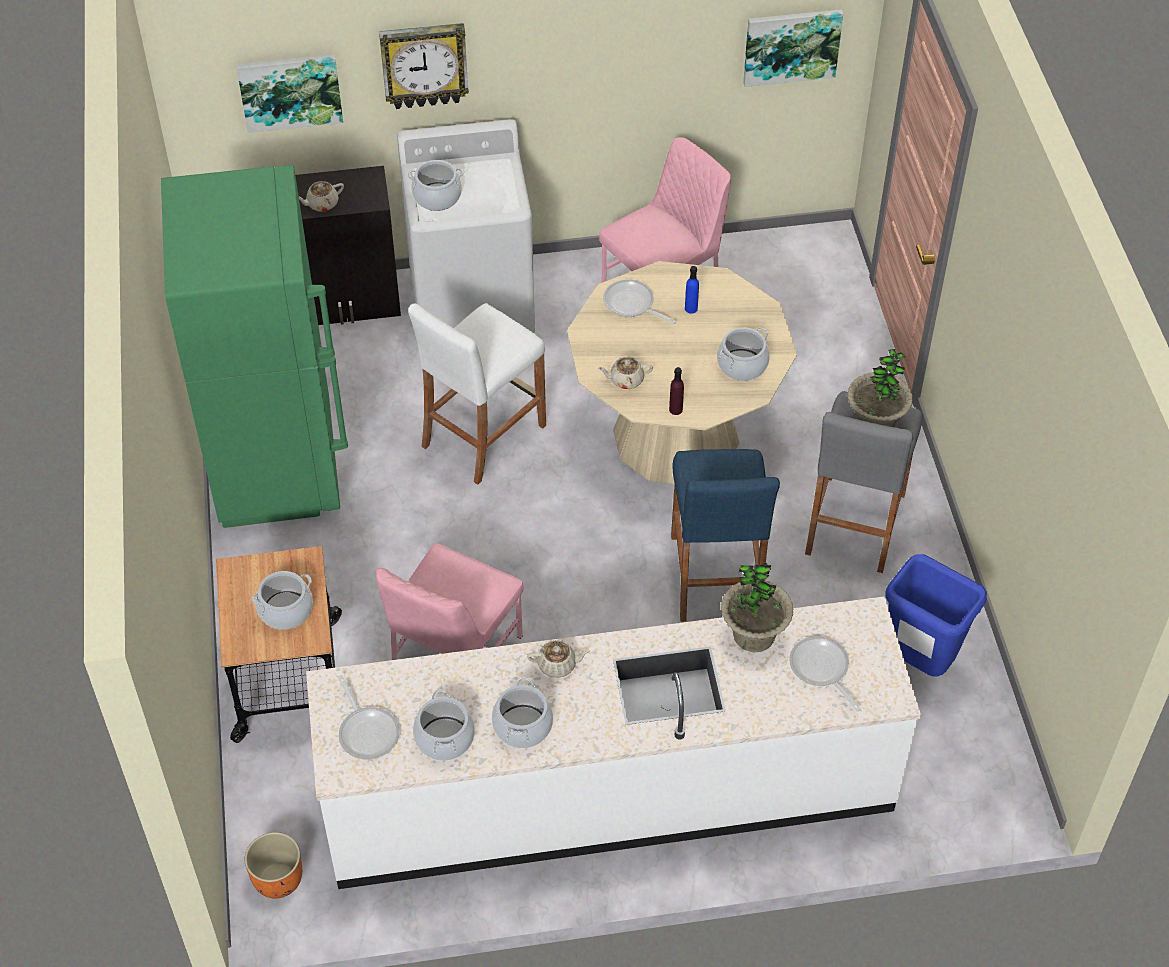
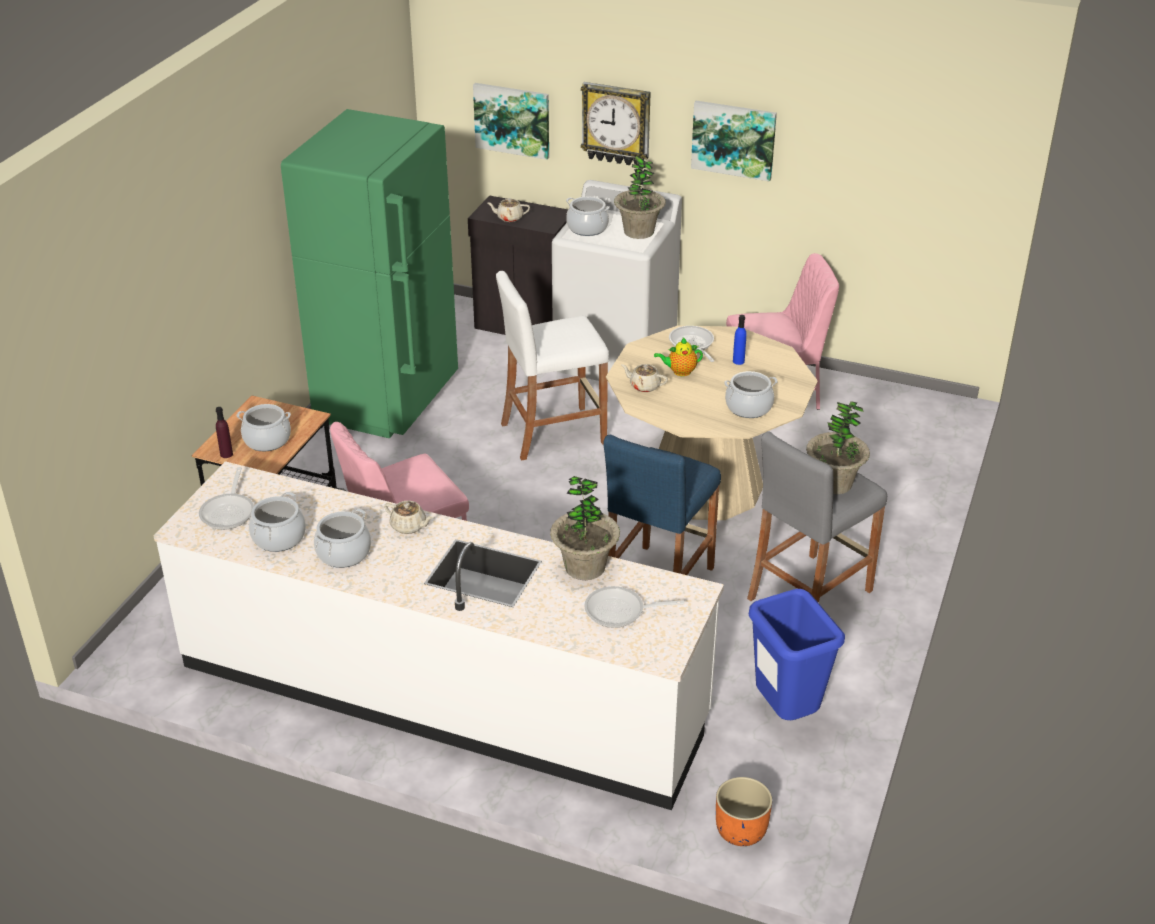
camera: 30 degrees right, 15 degrees down
orange planter [245,832,302,898] -> orange planter moved to [716,777,772,846]
purple bottle [669,367,684,415] -> purple bottle moved to [216,407,233,458]
picture [743,9,843,87] -> picture moved to [691,101,777,181]
frying pan [789,636,861,712] -> frying pan turned 90 degrees counterclockwise [584,586,684,628]
none -> potted plant [614,156,666,239]
none -> teapot [654,338,703,376]

